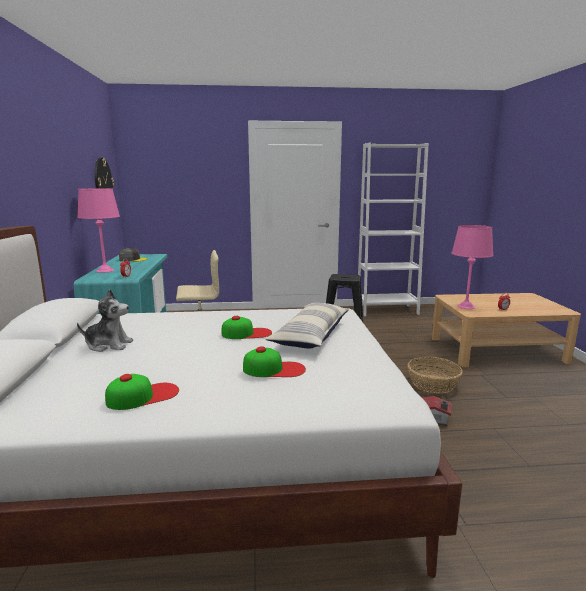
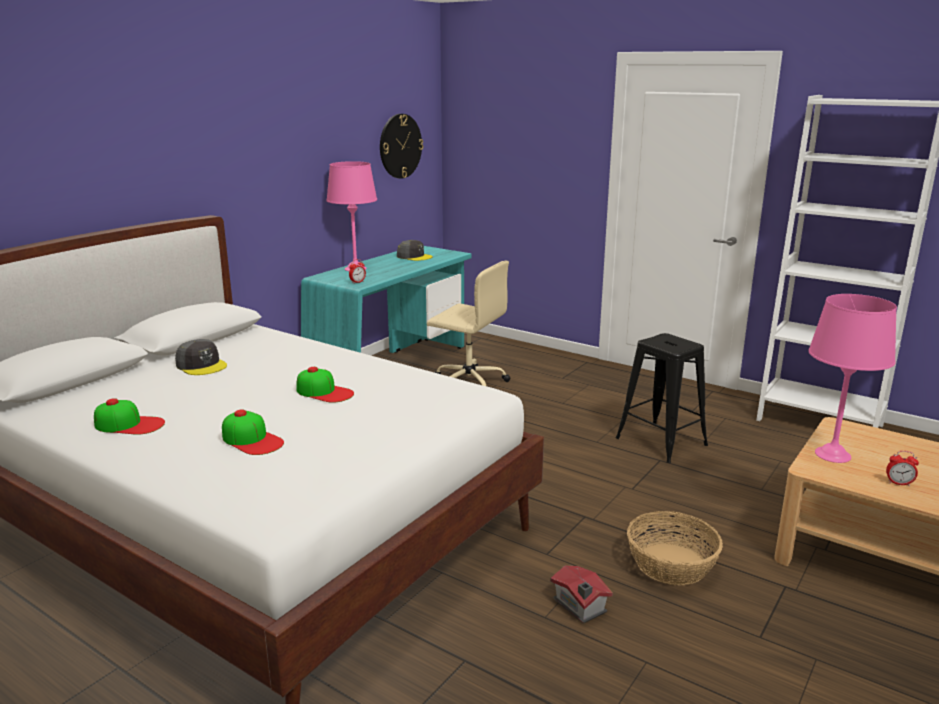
camera: 40 degrees right, 5 degrees up
plush toy [77,289,133,352] -> grey cap [175,339,227,375]
pillow [265,303,349,349] -> none

